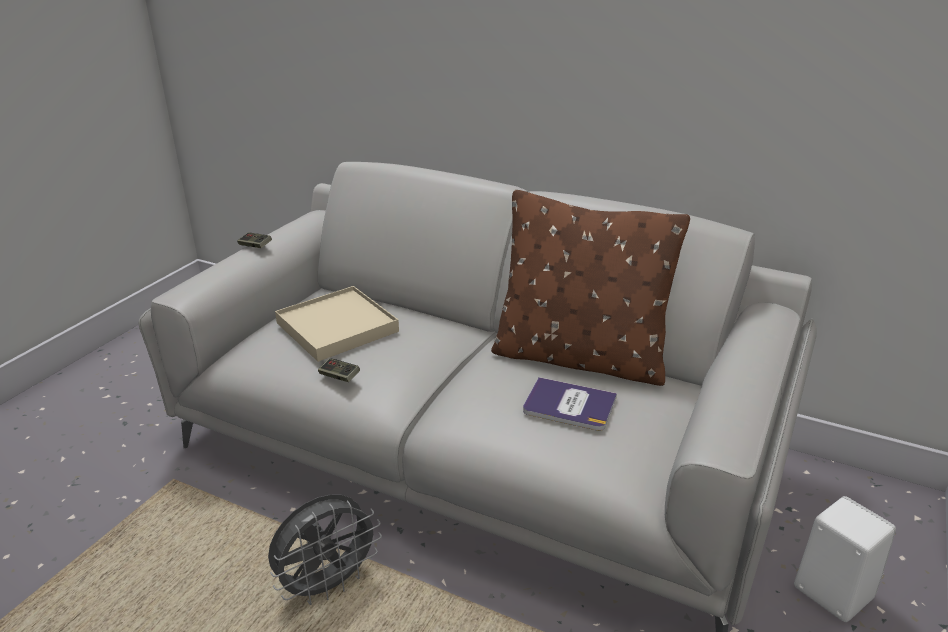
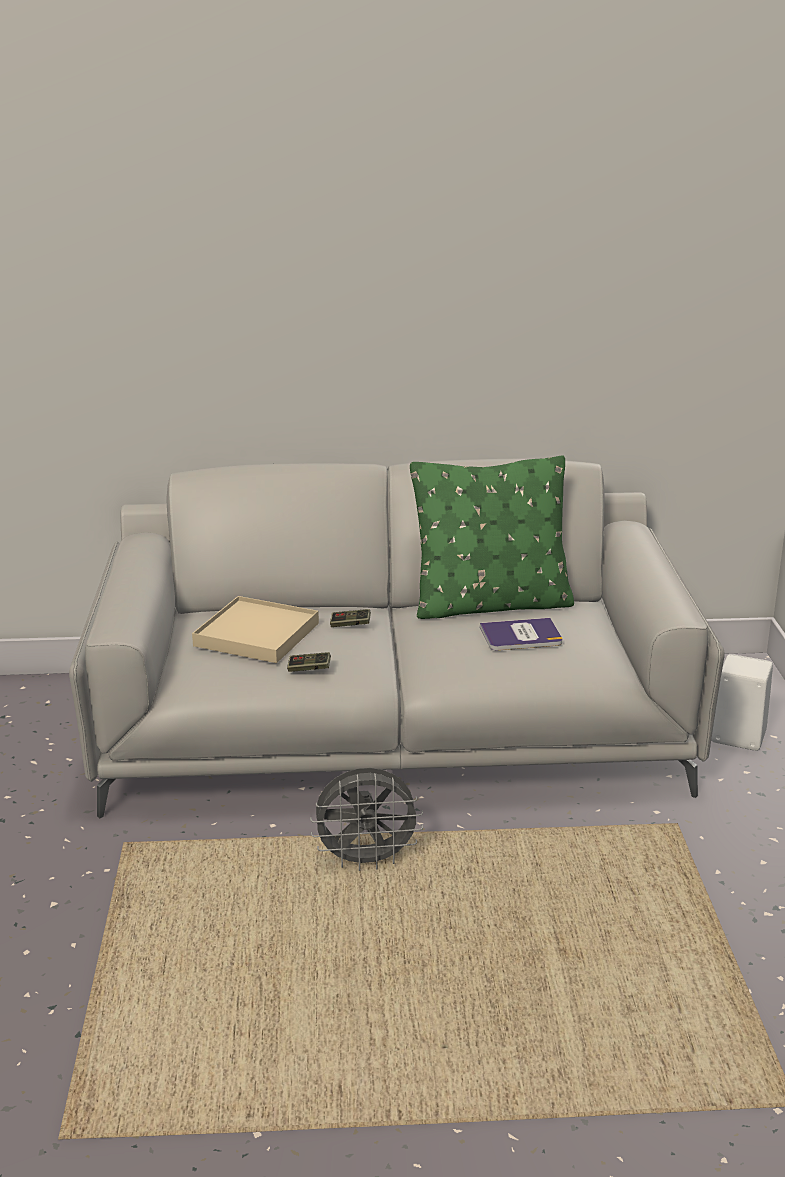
camera: 30 degrees left, 5 degrees down
game controller [237,232,272,248] -> game controller moved to [330,609,371,627]
grey fan [268,494,382,605] -> grey fan turned 60 degrees clockwise [310,768,423,871]
brown pillow [491,190,690,386] -> green pillow [410,455,574,619]

